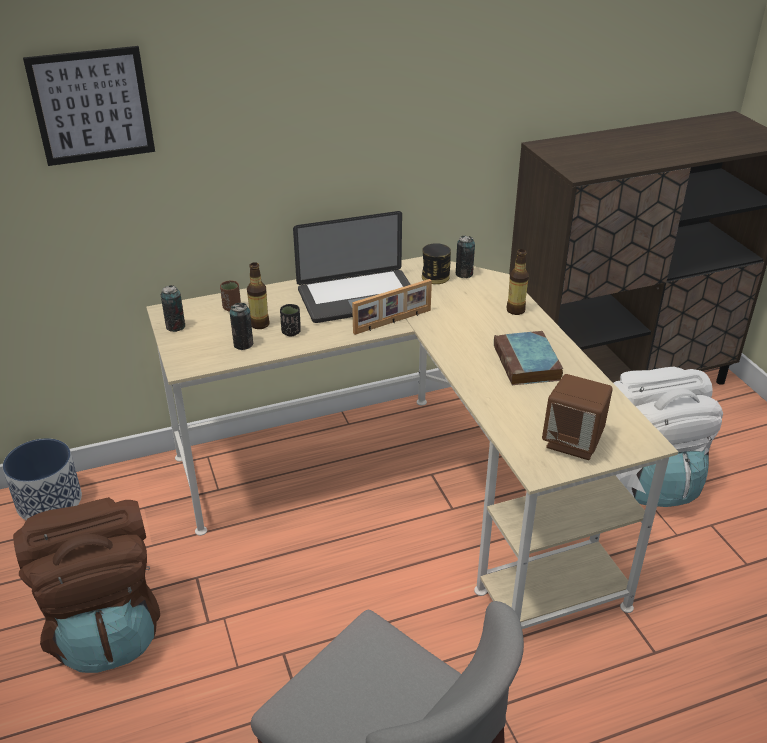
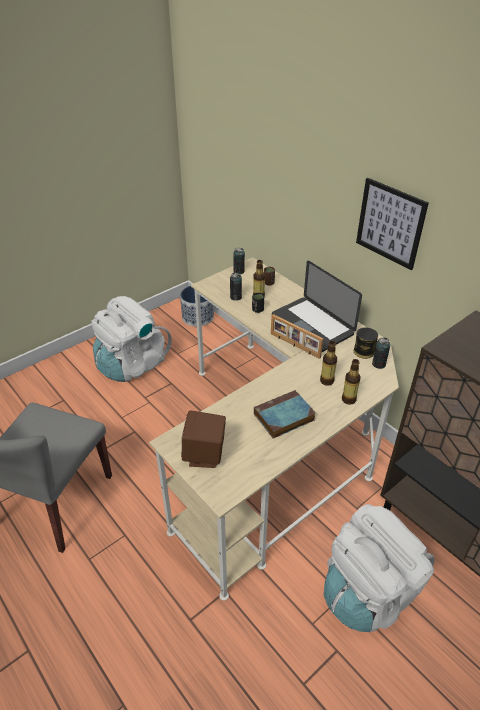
camera: 70 degrees right, 5 degrees up
brown backpack [13,497,160,673] -> white backpack [91,296,172,382]
picture [23,46,155,166] -> picture moved to [356,178,429,270]
none -> bottle [320,341,337,386]

